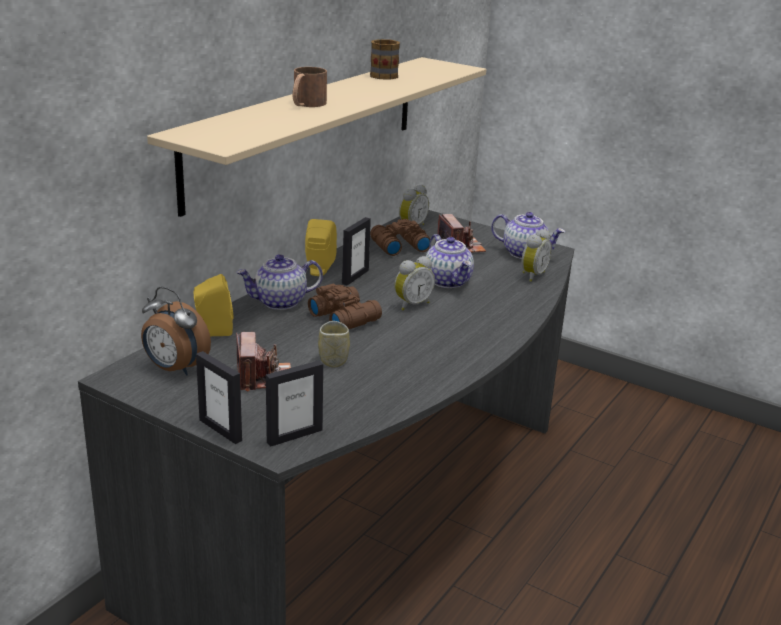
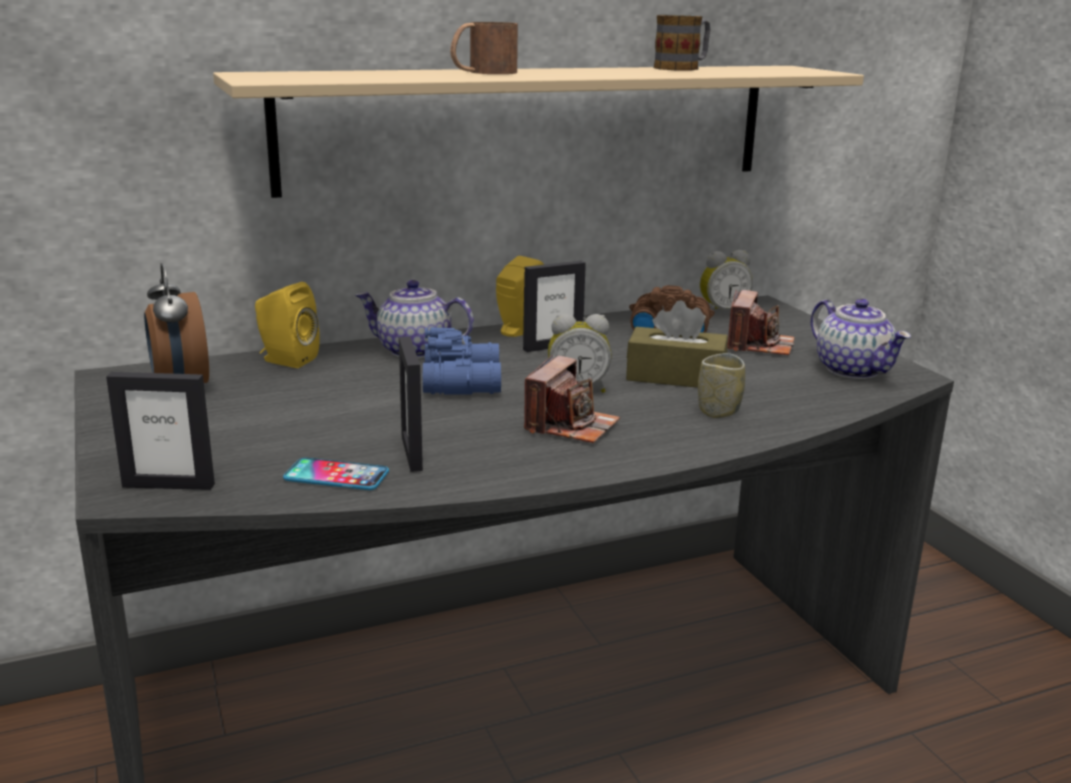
camera: 35 degrees right, 5 degrees down
picture frame [196,351,242,444] -> picture frame moved to [399,336,423,472]
camera [236,332,291,392] -> camera moved to [524,355,620,443]
brown binoculars [308,284,382,329] -> blue binoculars [423,327,501,395]
cup [318,321,350,368] -> cup moved to [698,353,745,418]
teapot [426,234,474,288] -> brown tissue box [626,300,728,388]
alarm clock [522,229,552,282] -> none
none -> phone [283,458,389,490]

